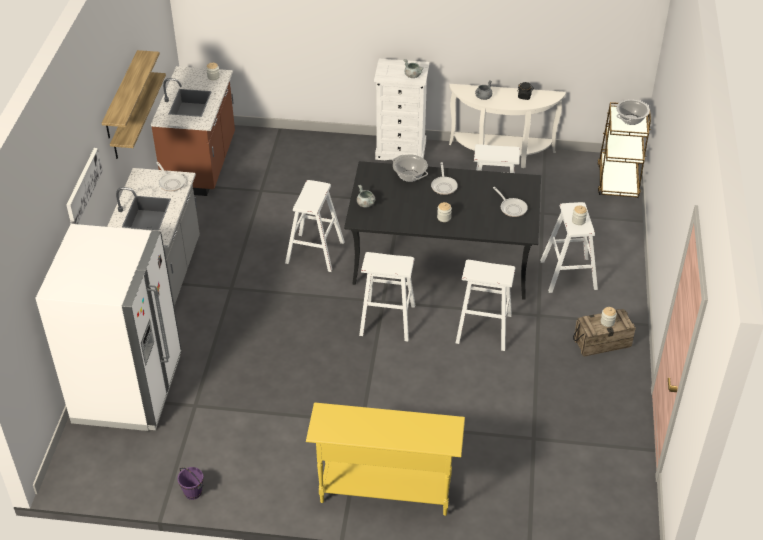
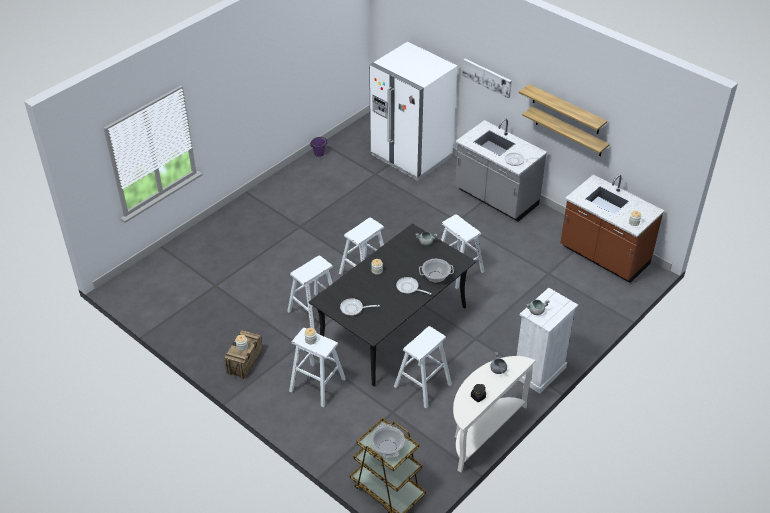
camera: 125 degrees right, 0 degrees up
yellow console table [306,402,465,516] -> none

